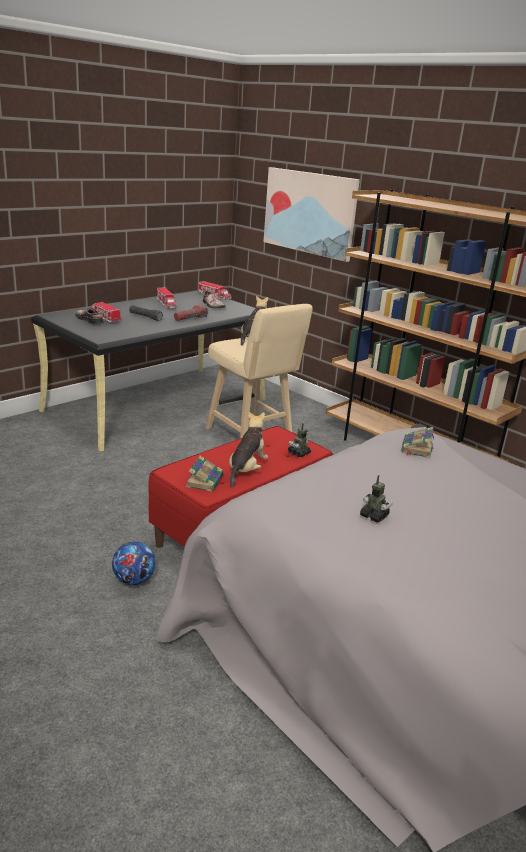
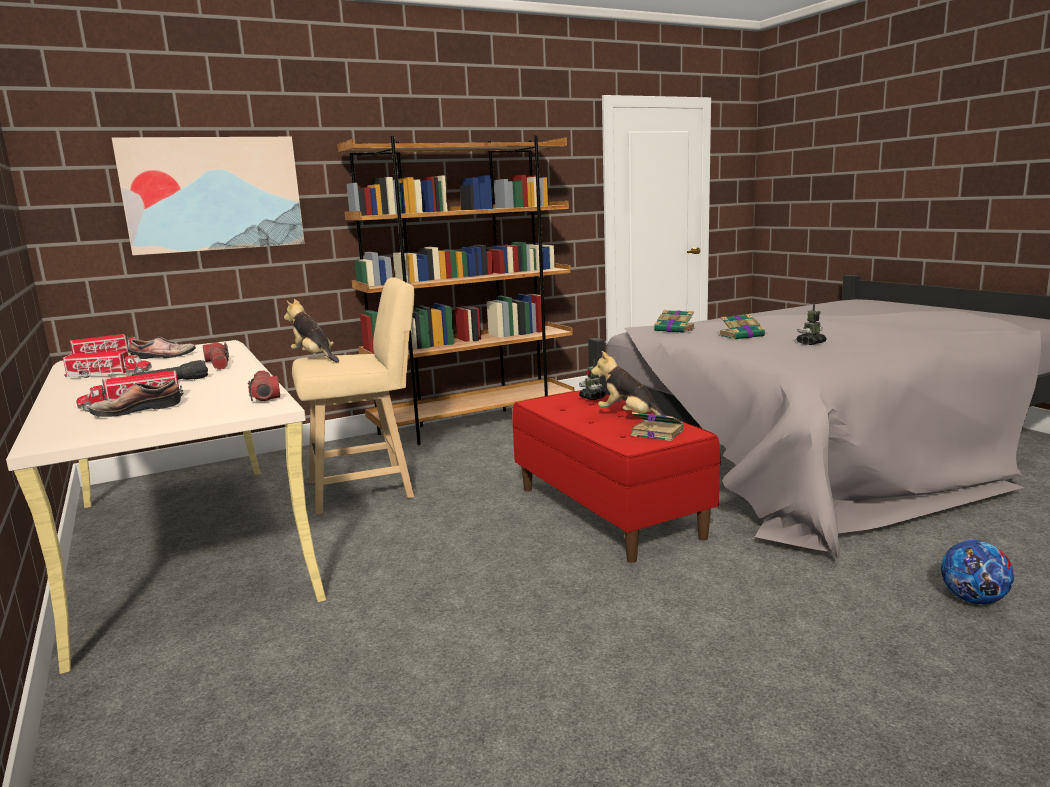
camera: 70 degrees left, 10 degrees down
black desk [31,291,266,452] -> beige desk [6,340,326,674]
football [112,541,156,585] -> football moved to [941,540,1014,604]
none -> flashlight [248,370,280,401]
none -> book [719,314,765,340]

